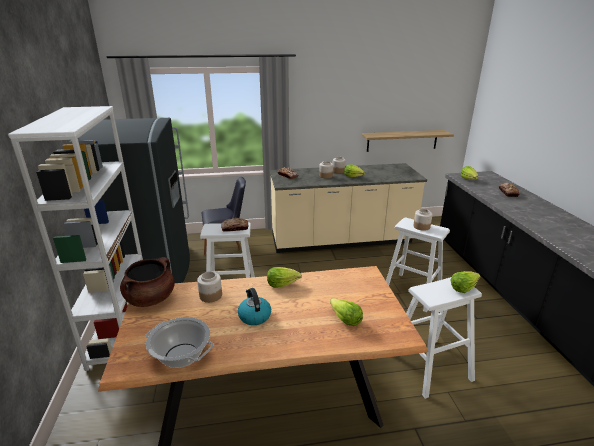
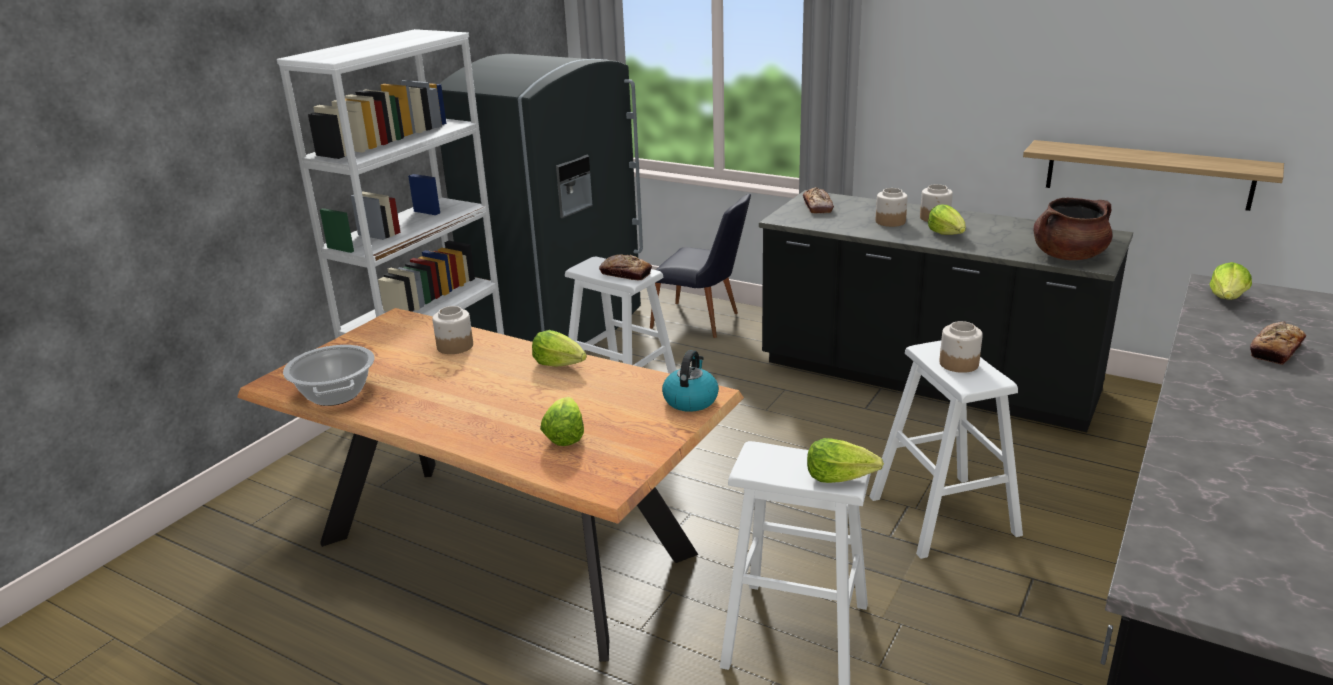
camera: 40 degrees right, 0 degrees up
brown cooking pot [120,257,175,307] -> brown cooking pot moved to [1034,198,1112,260]
kettle [238,288,271,325] -> kettle moved to [662,350,719,412]
beige counter [270,163,427,253] -> black counter [759,190,1133,432]

